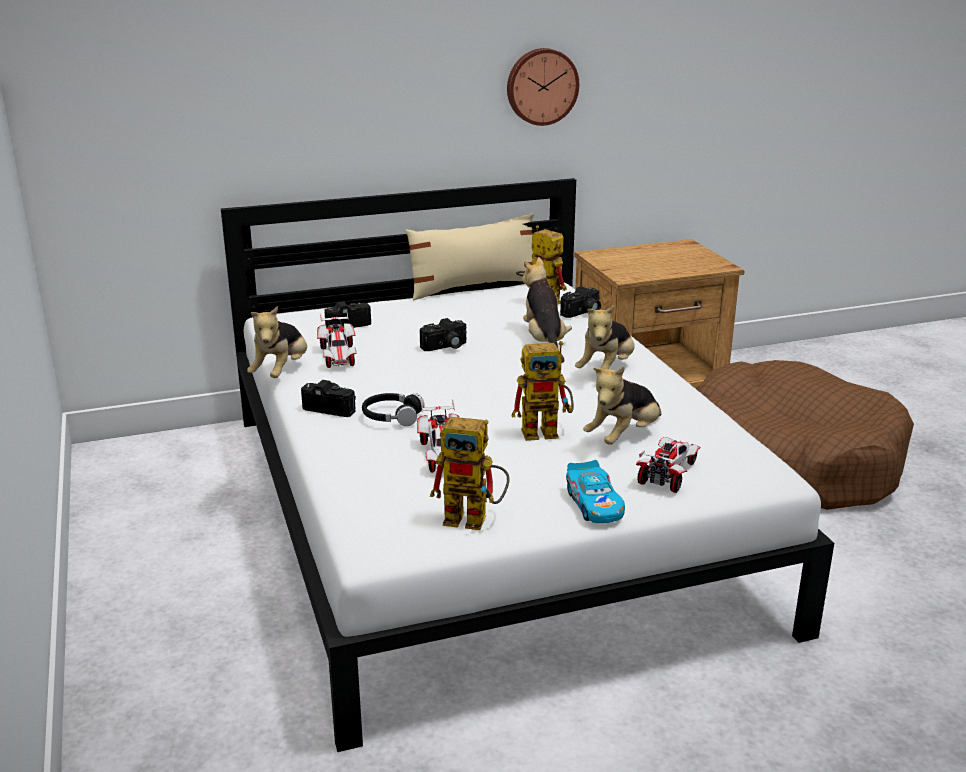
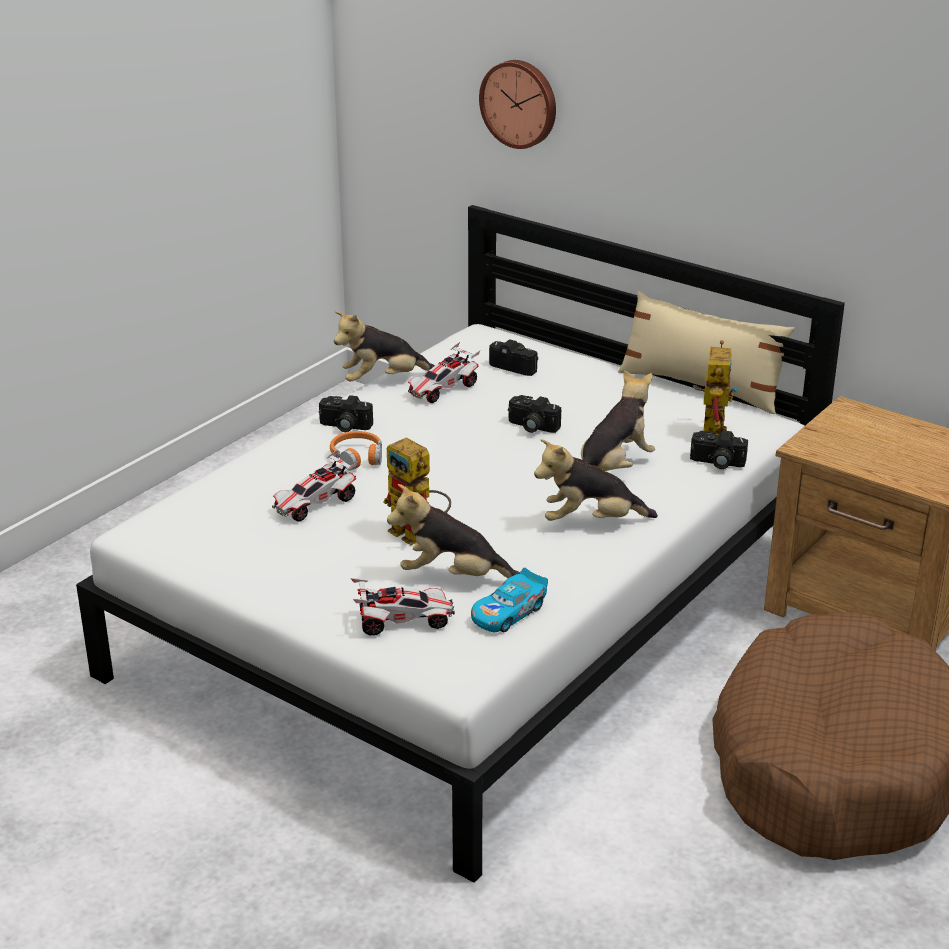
camera: 55 degrees right, 5 degrees up
camera [301,380,356,417] -> camera turned 120 degrees clockwise [319,395,373,432]
black headphones [362,393,425,426] -> orange headphones [330,431,382,471]
toy robot [430,417,509,530] -> none
wall clock [507,48,579,126] -> wall clock moved to [479,60,556,149]
toy car [566,460,625,523] -> toy car moved to [471,568,548,632]

